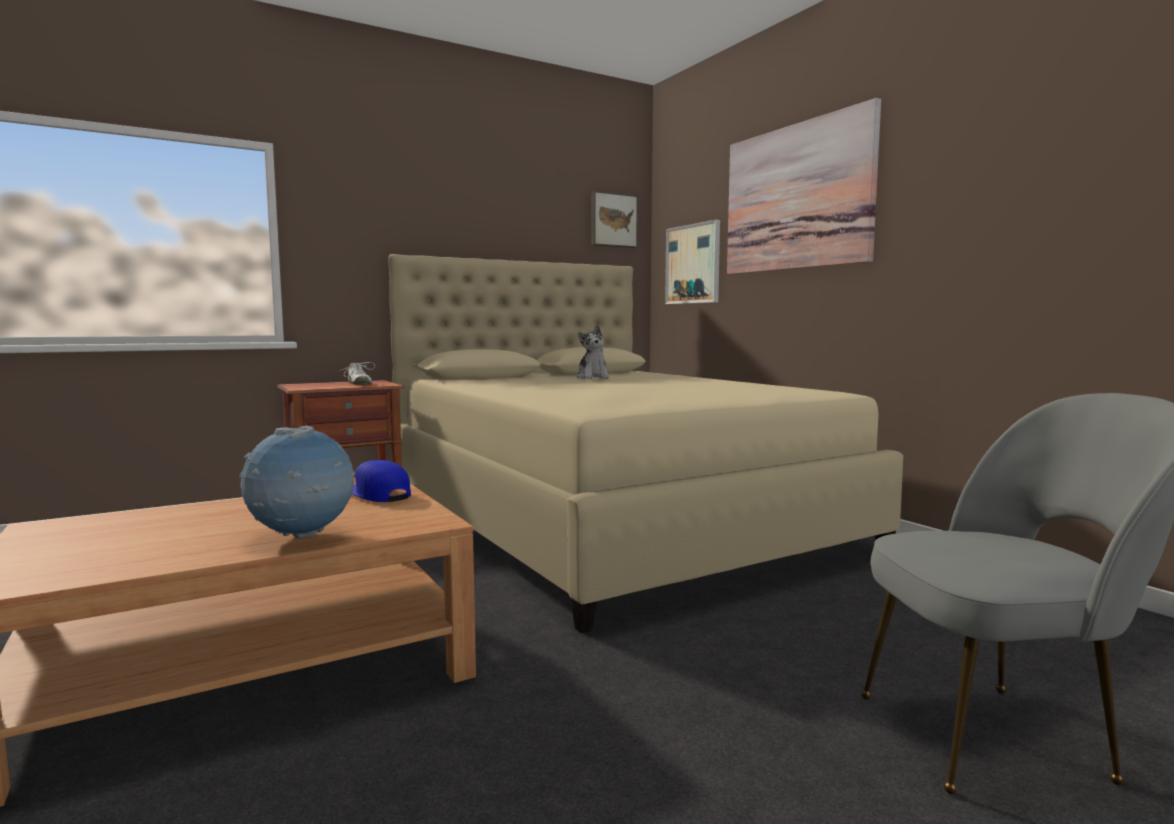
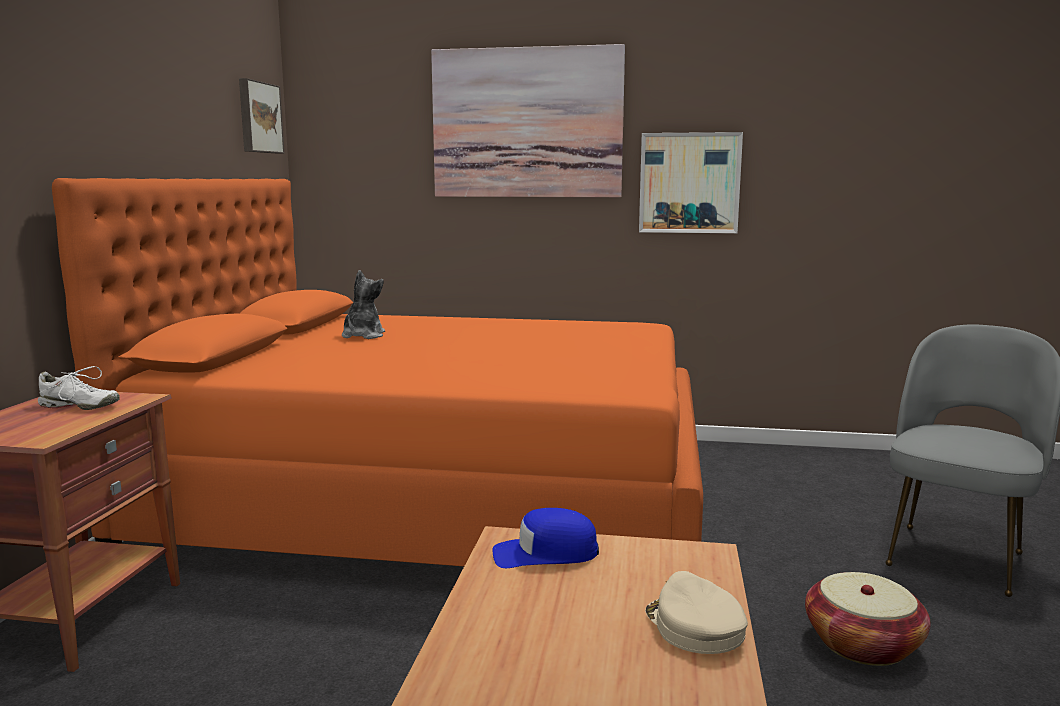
camera: 50 degrees left, 5 degrees up
globe [239,426,355,539] -> beige cap [645,571,748,654]
beige bed [388,254,903,633] -> orange bed [52,178,703,566]
plush toy [576,325,609,379] -> plush toy turned 105 degrees counterclockwise [342,270,385,339]
picture [665,220,720,304] -> picture moved to [639,132,743,233]
none -> basket [805,572,931,666]

